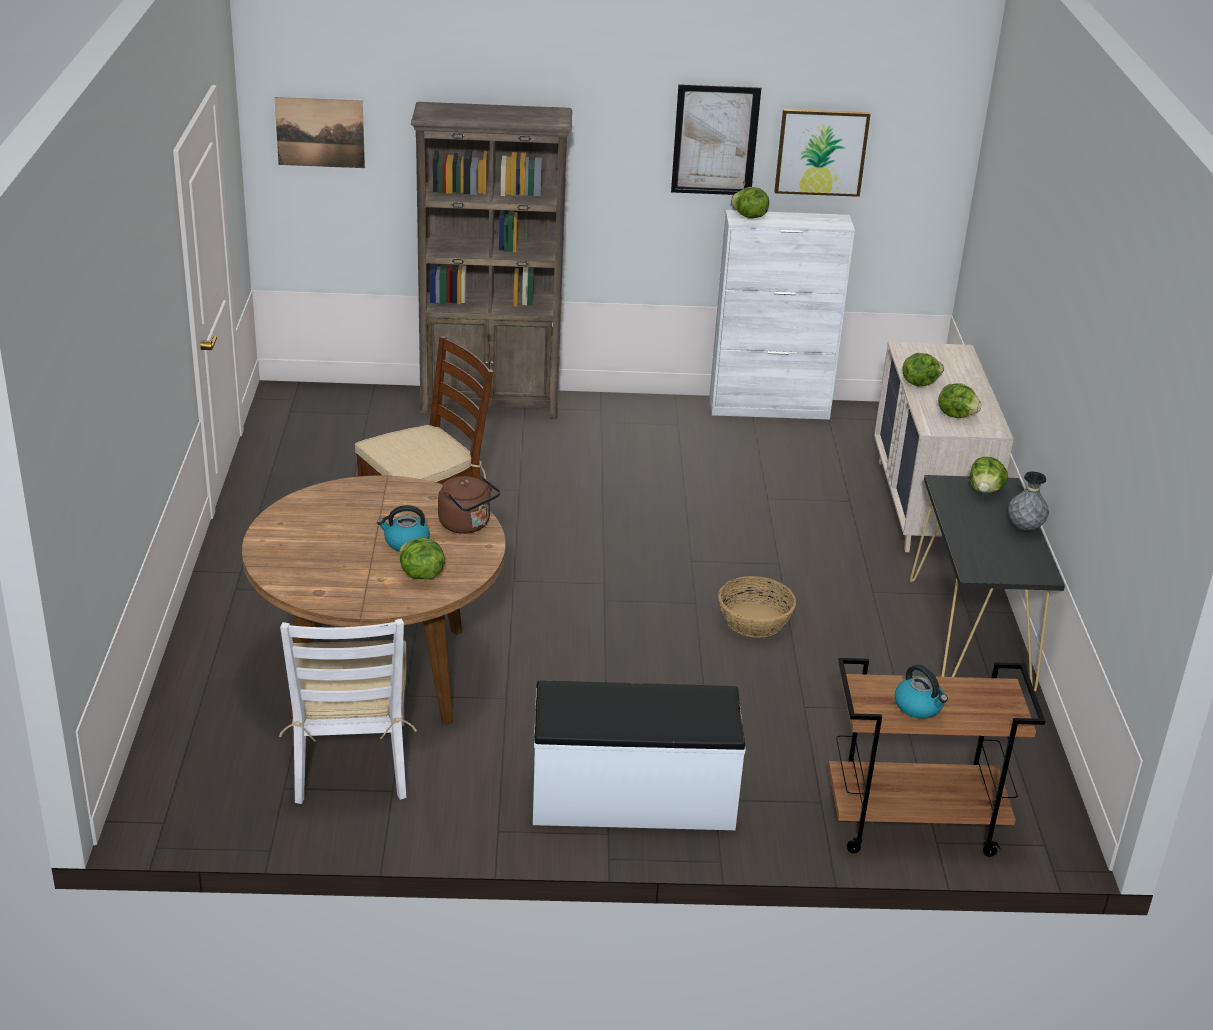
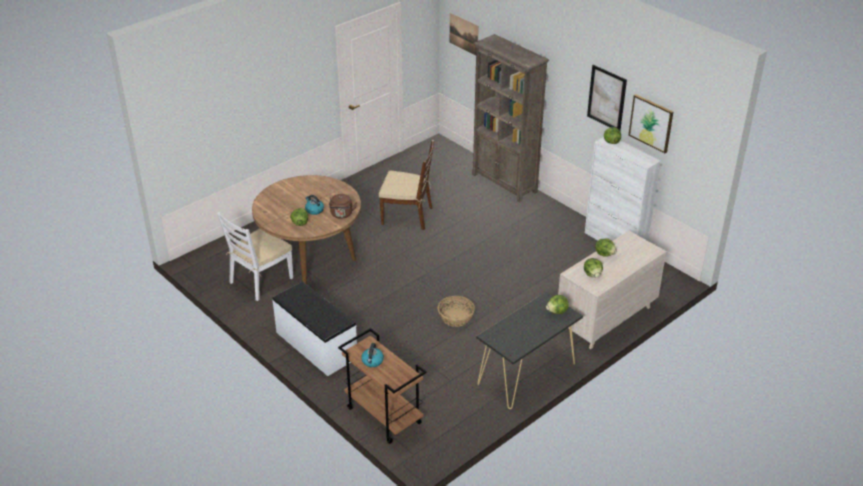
camera: 50 degrees right, 5 degrees up
grey vase [1008,471,1049,531] -> none

